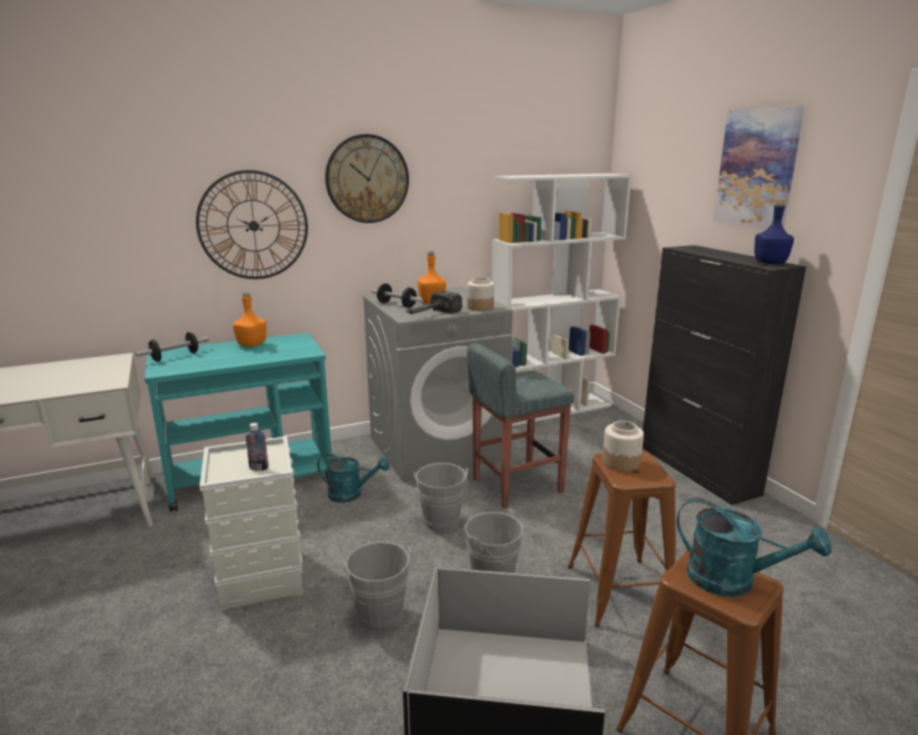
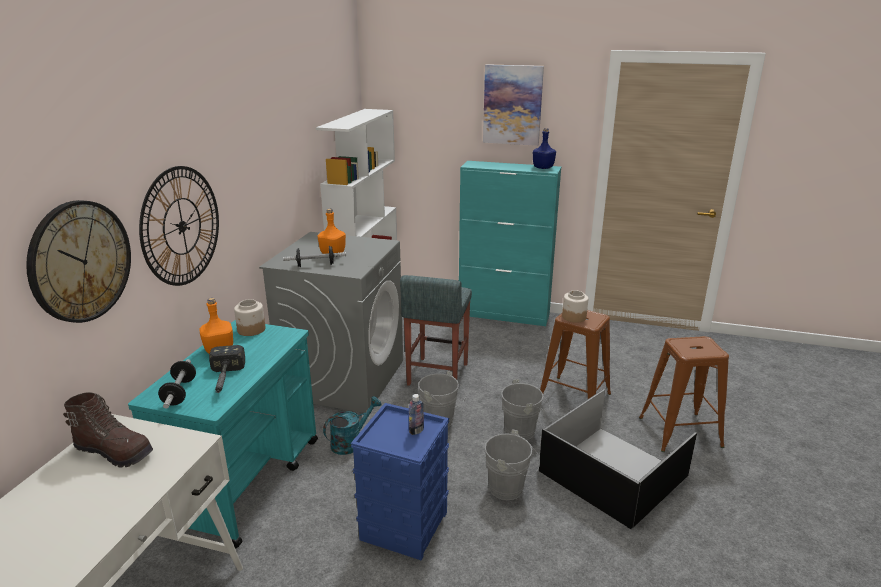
camera: 50 degrees left, 5 degrees up
grey storage box [199,436,303,611] -> blue storage box [351,403,449,560]
wall clock [325,134,409,223] -> wall clock moved to [26,200,131,323]
hammer [406,291,462,314] -> hammer moved to [209,345,245,393]
jar [467,277,494,311] -> jar moved to [234,299,266,336]
black cabinet [643,245,806,505] -> turquoise cabinet [459,161,561,326]
turquoise watering can [677,498,832,597] -> none
none -> brown boot [63,392,153,468]

